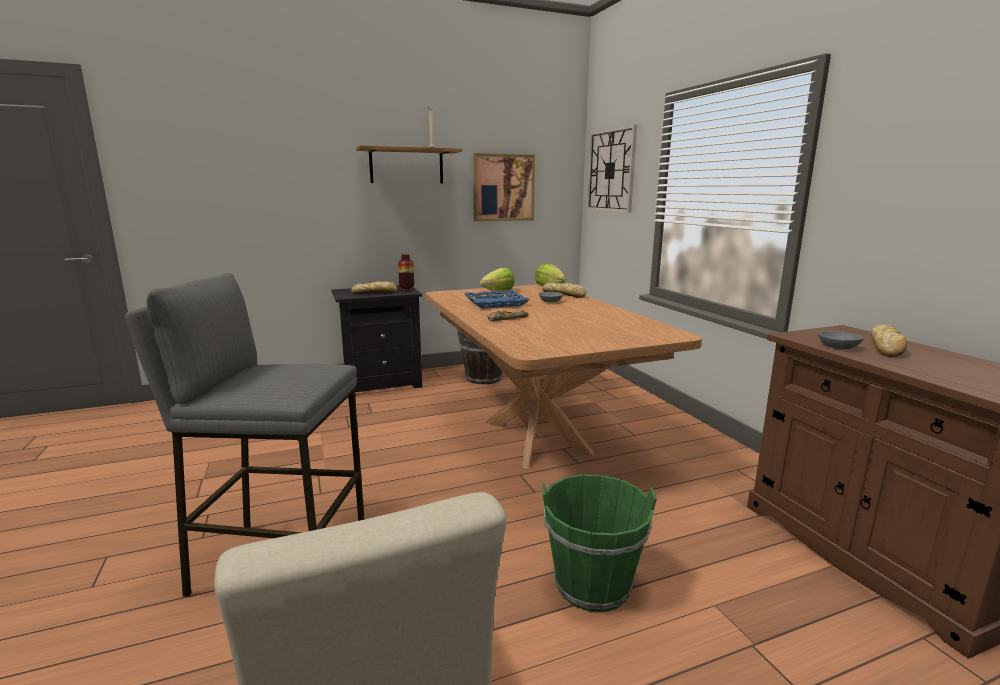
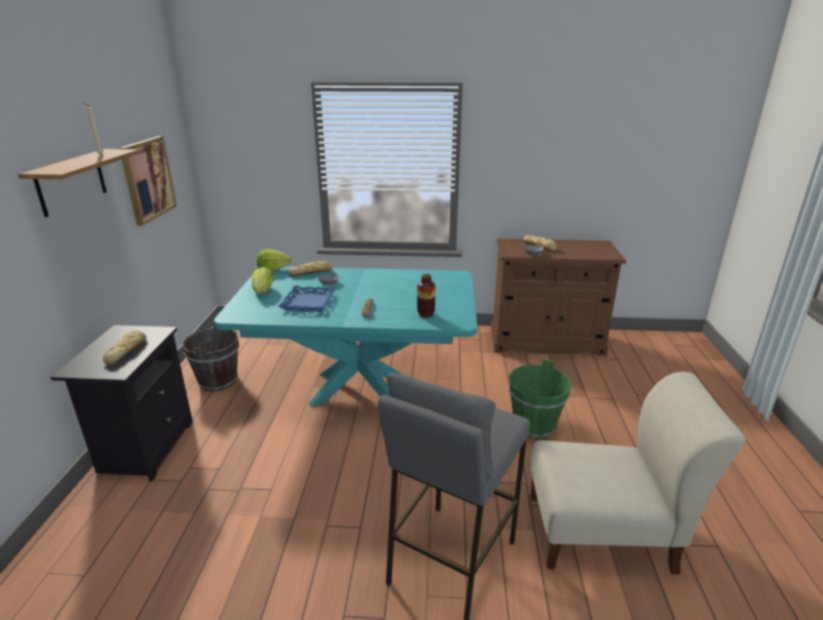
camera: 65 degrees left, 10 degrees up
vase [398,254,414,291] -> vase moved to [417,274,435,318]
brown dining table [426,285,702,469] -> turquoise dining table [214,266,477,407]
wall clock [587,125,637,213] -> none

